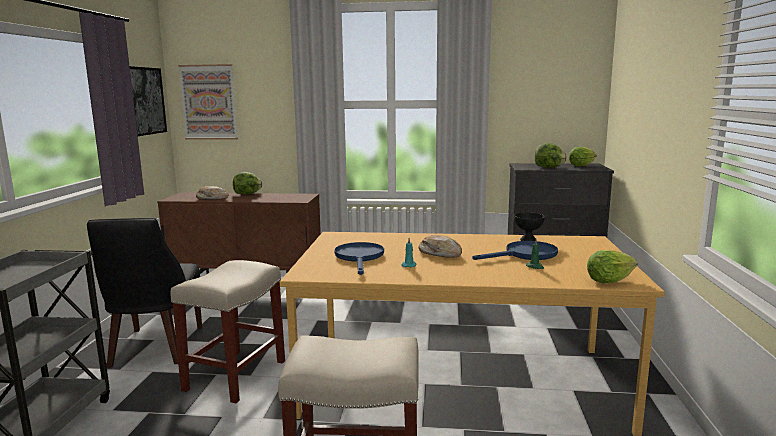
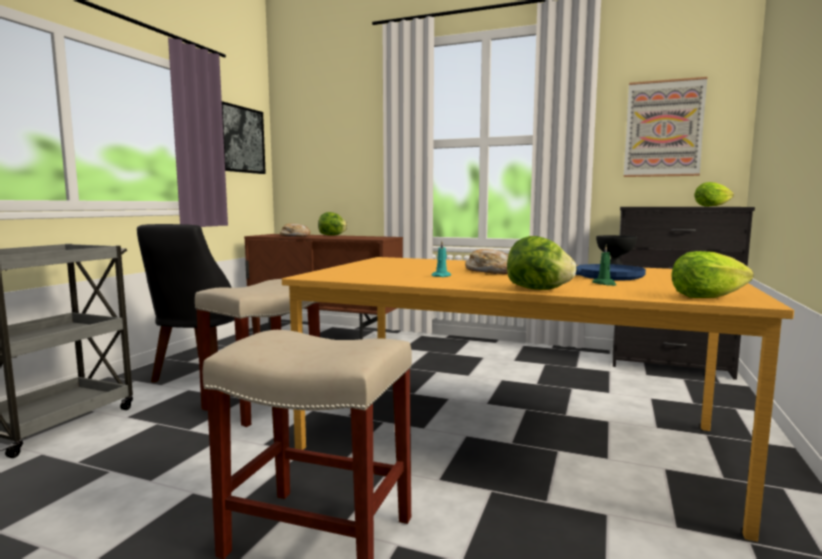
camera: 15 degrees right, 5 degrees down
picture [178,64,238,140] -> picture moved to [624,77,707,177]
blue frying pan [334,242,384,275] -> none
lettuce [535,143,567,168] -> lettuce moved to [507,236,576,290]

